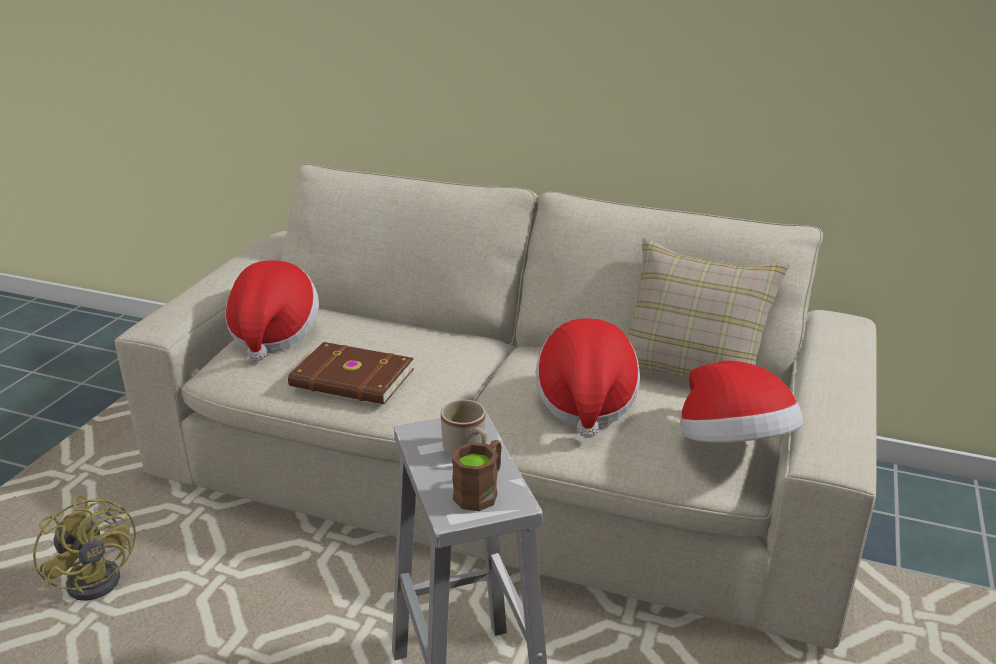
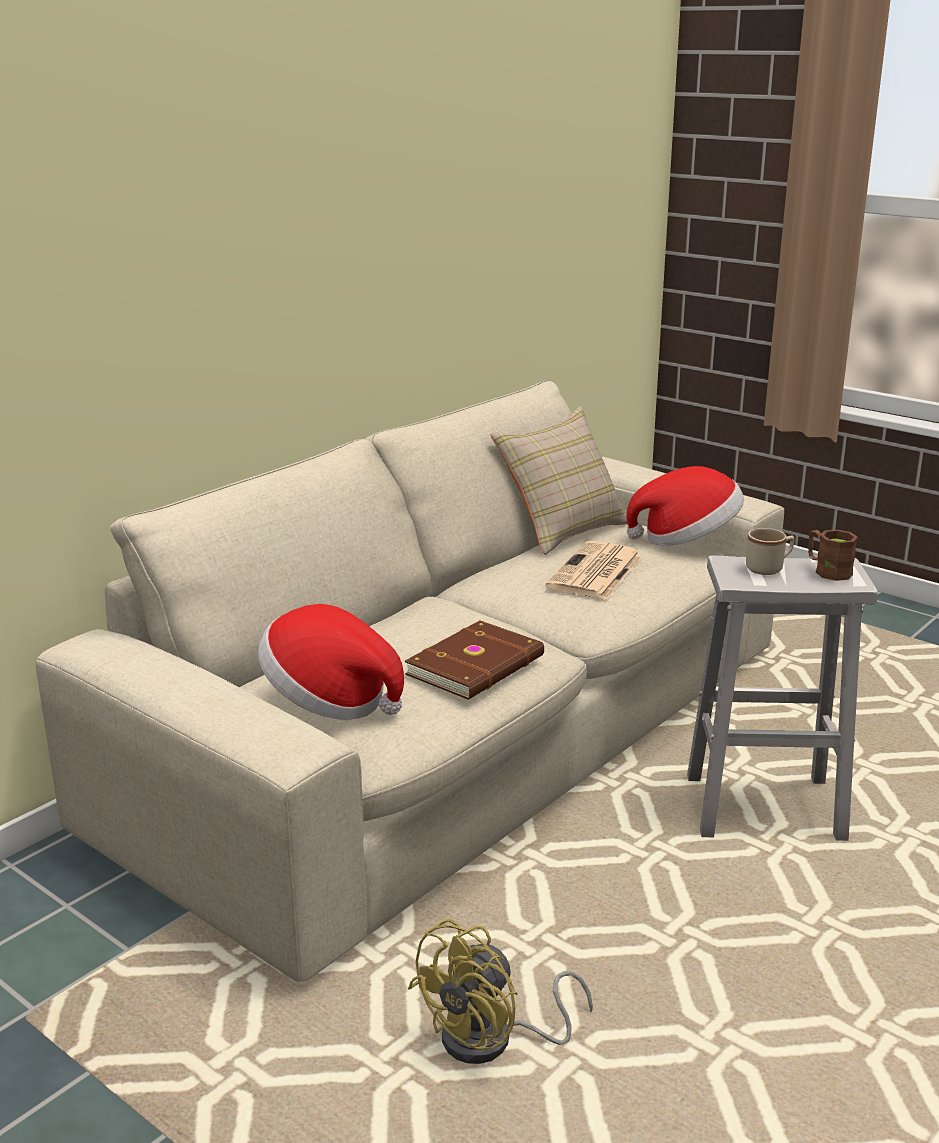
camera: 70 degrees left, 5 degrees down
yellow fan [33,495,136,601] -> yellow fan turned 150 degrees clockwise [408,919,593,1064]
hat [536,318,640,438] -> newspaper [546,541,642,600]

